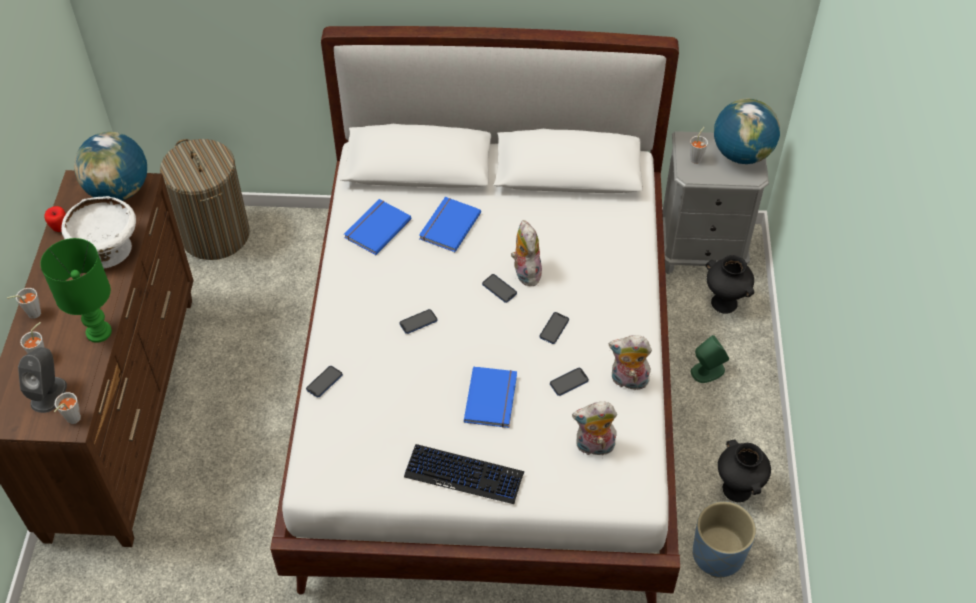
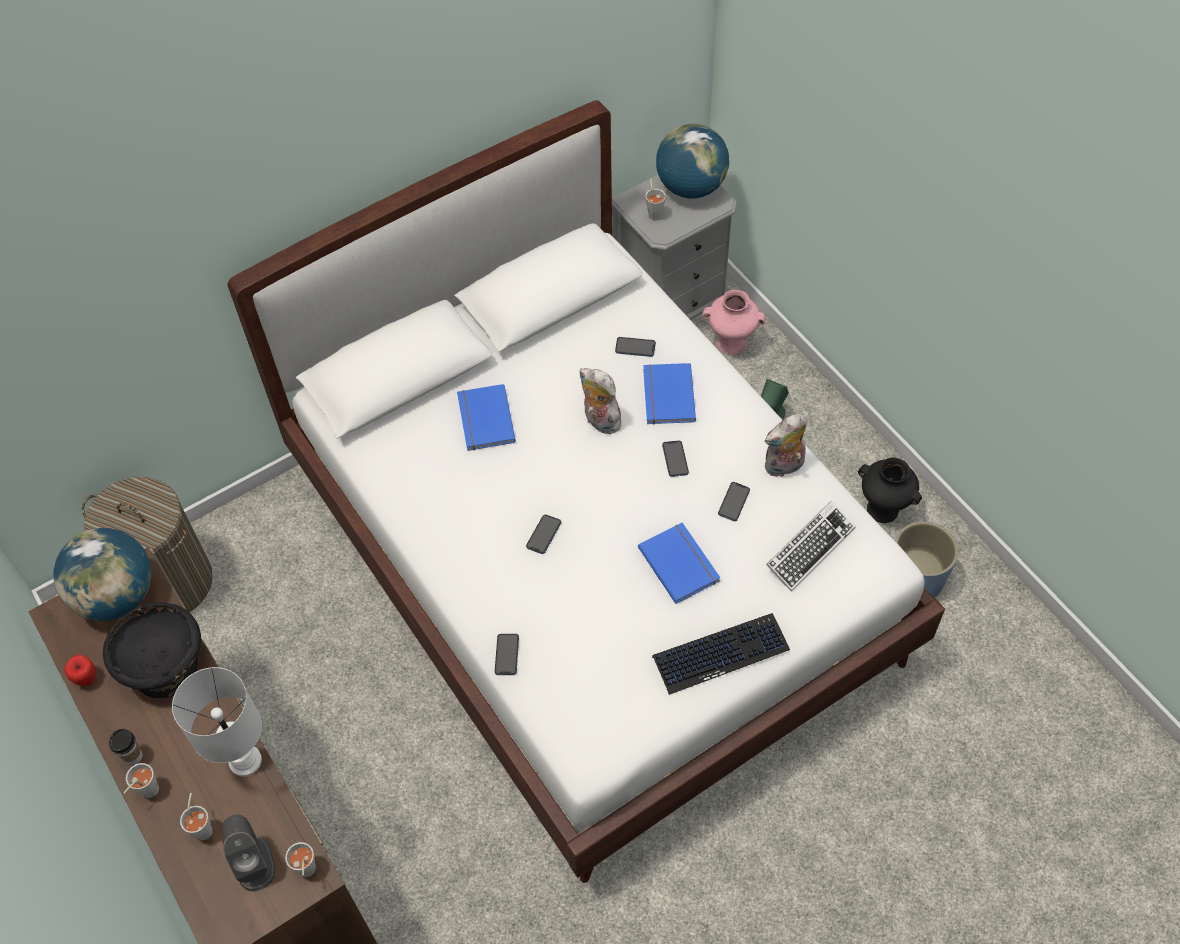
camera: 35 degrees left, 5 degrees up
green table lamp [40,238,112,343] -> white table lamp [172,667,262,777]
white bowl [61,196,136,268] -> black bowl [103,603,201,698]
blue book [344,199,411,255] -> blue book moved to [643,363,696,424]
phone [482,274,517,303] -> phone moved to [615,337,656,357]
plush toy [572,402,617,456] -> keyboard [766,500,856,592]
black vase [706,255,754,313] -> pink vase [702,290,765,355]
none -> cup [109,729,142,765]

